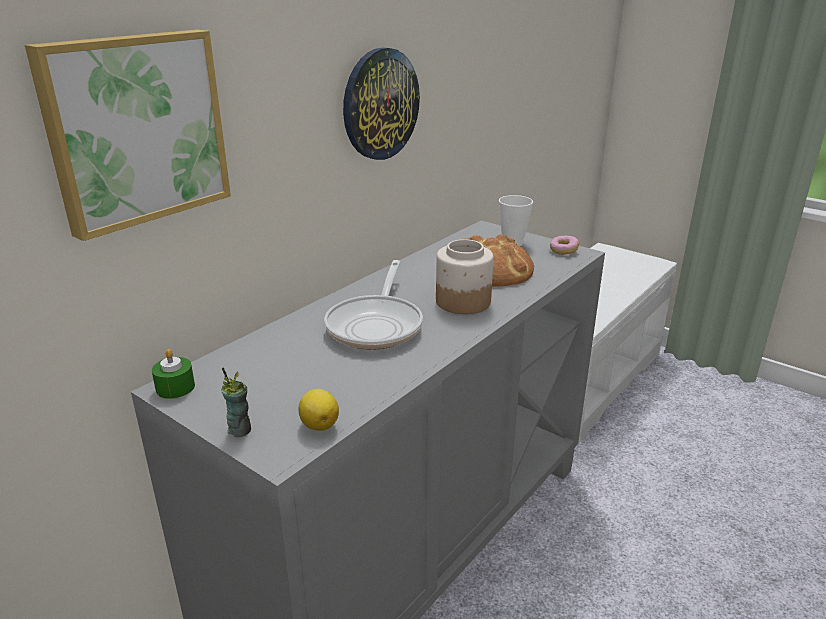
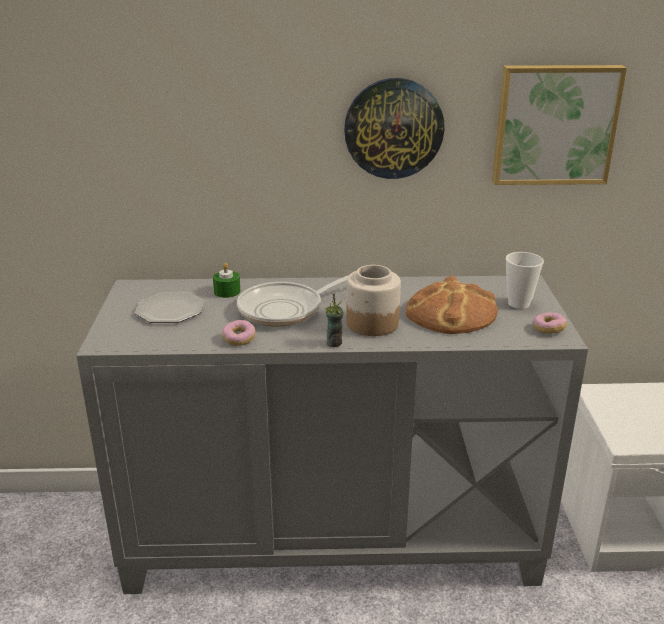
camera: 50 degrees right, 0 degrees up
picture [25,30,231,241] -> picture moved to [492,65,627,185]
green candle [152,349,195,399] -> green candle moved to [213,263,240,298]
cup [221,367,251,437] -> cup moved to [326,294,344,347]
lemon [298,389,339,431] -> none
none -> plate [135,292,205,323]
none -> donut [222,320,255,346]

